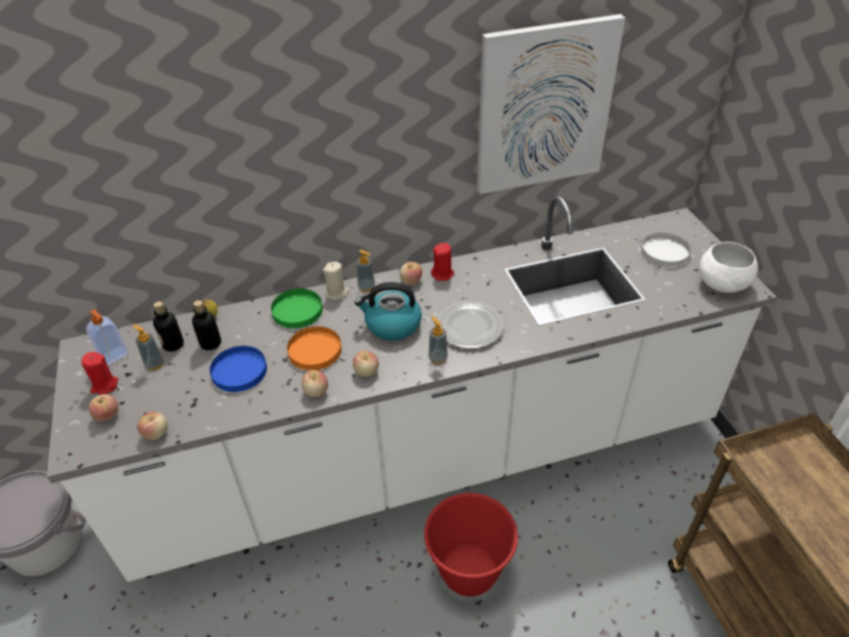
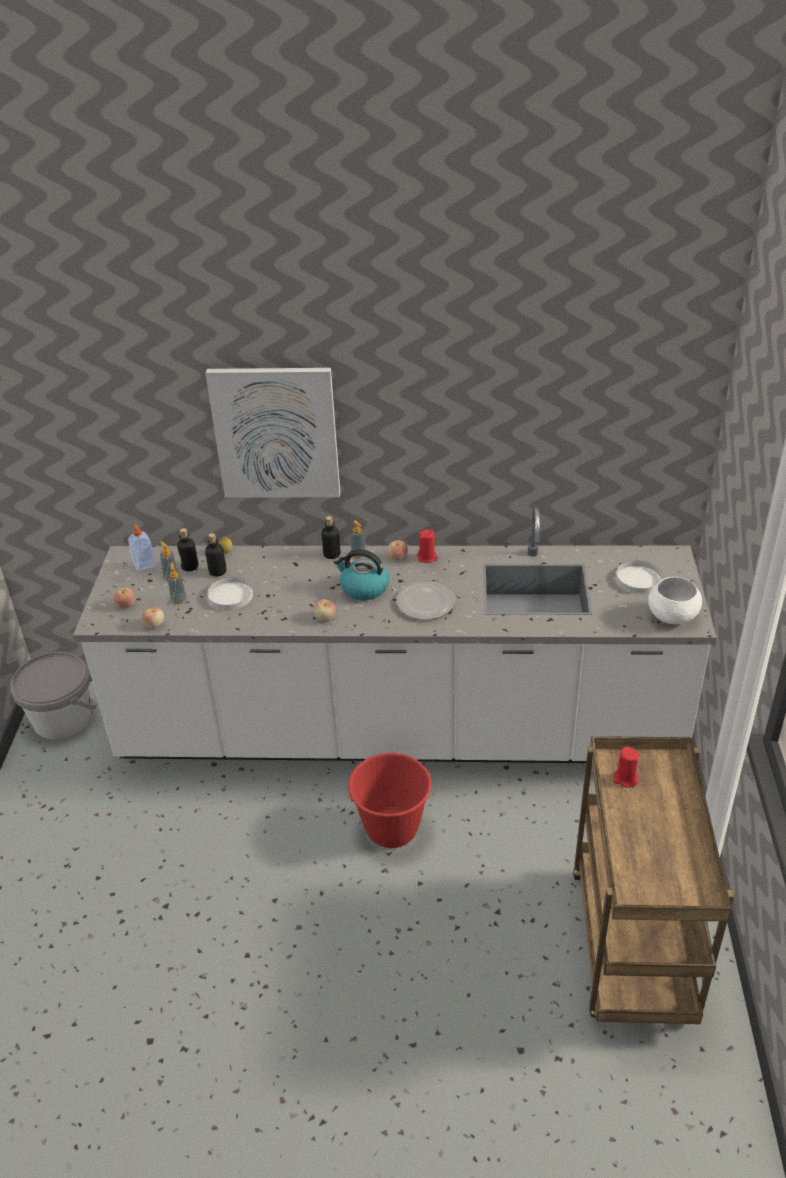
camera: 20 degrees right, 5 degrees down
red candle [82,352,118,395] -> red candle moved to [613,747,639,787]
blue plate [210,346,267,392] -> white plate [207,577,253,610]
green plate [271,289,323,328] -> none
orange plate [287,326,342,370] -> none
apple [301,370,328,397] -> none
beige candle [323,262,349,300] -> bottle [321,516,341,559]
soap dispenser [429,316,448,364] -> soap dispenser moved to [167,562,187,604]
picture [477,14,625,194] -> picture moved to [205,368,340,498]

